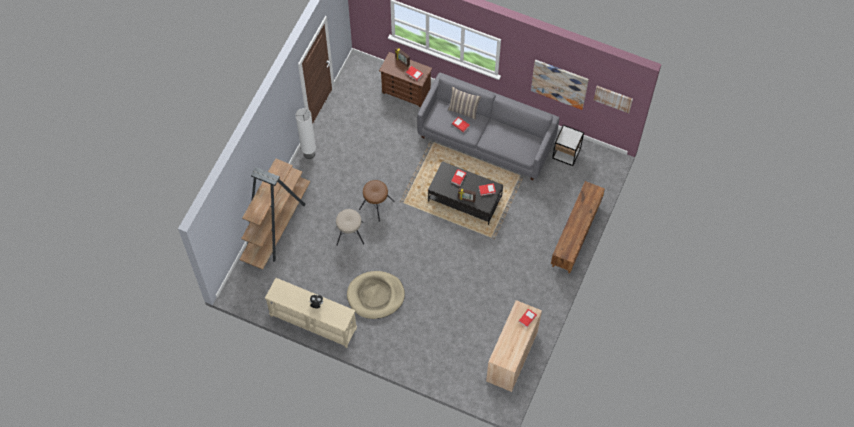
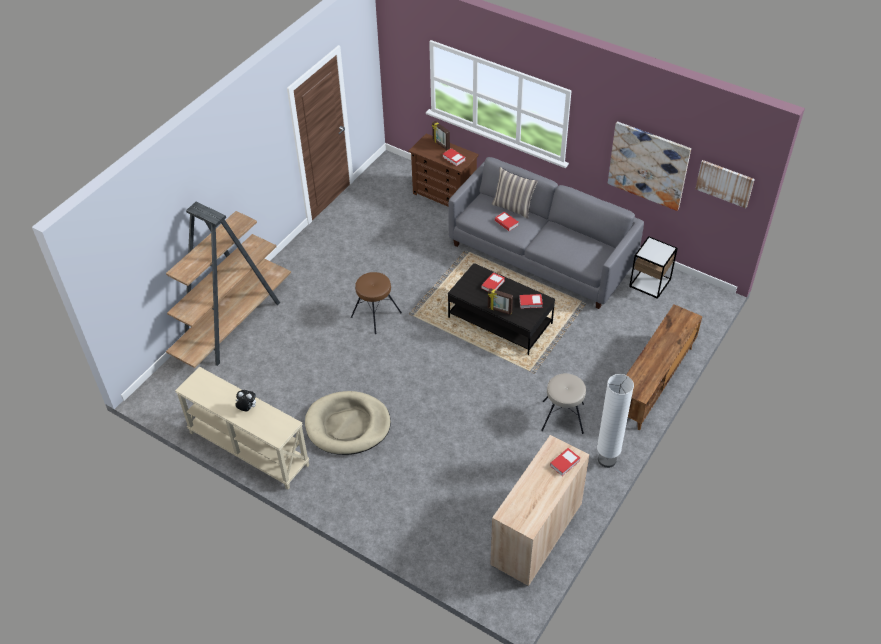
camera: 10 degrees right, 15 degrees down
white floor lamp [295,108,316,159] -> white floor lamp moved to [597,374,634,468]
beige stool [336,209,364,246] -> beige stool moved to [541,373,586,434]

